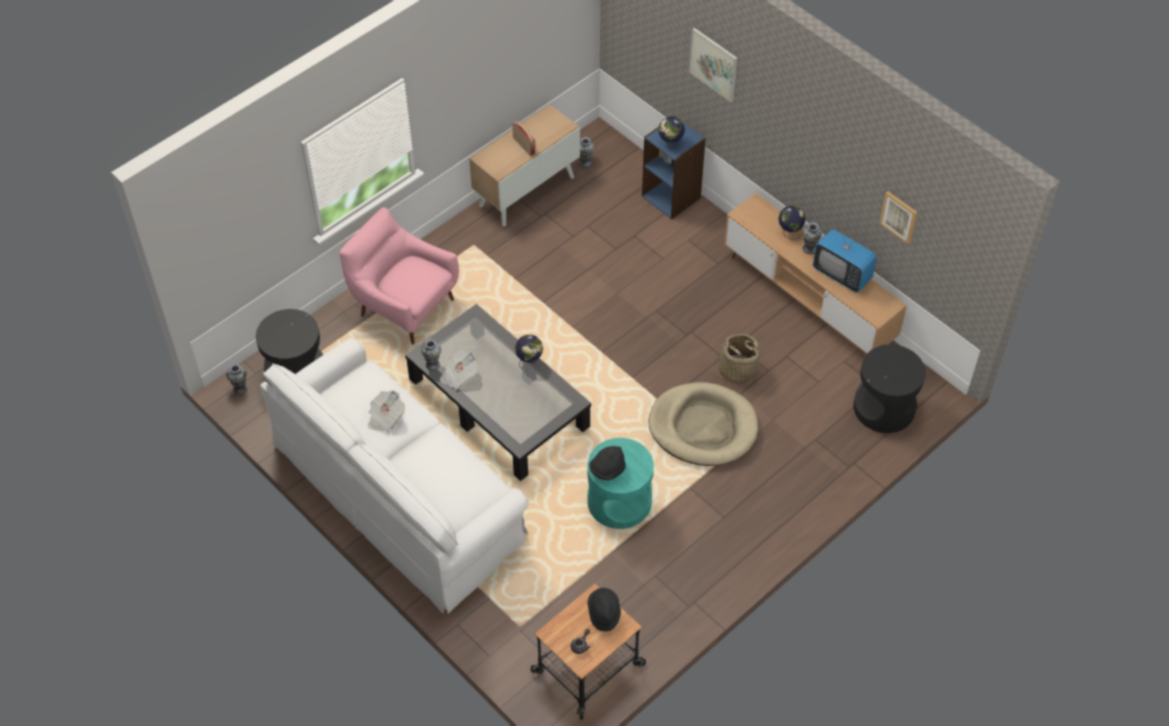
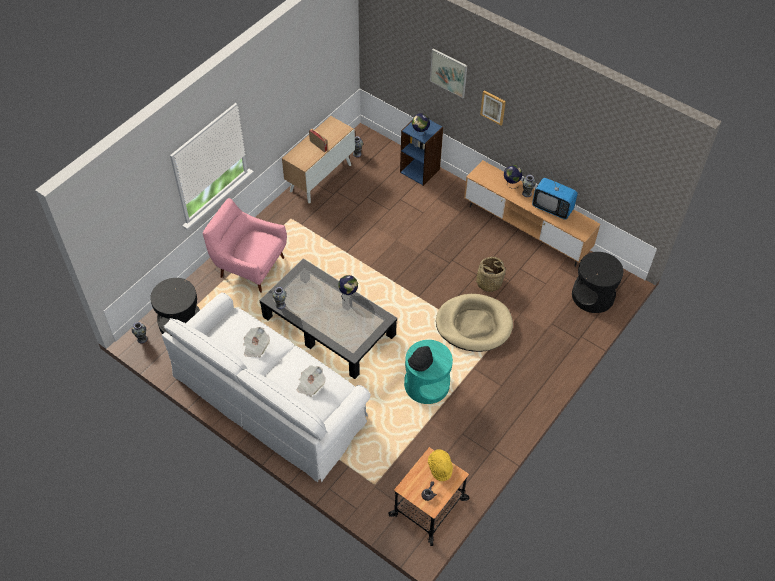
camera: 10 degrees left, 0 degrees up
newspaper [440,350,478,390] -> newspaper moved to [297,365,326,397]
black hat [587,588,621,631] -> yellow hat [428,449,453,481]
picture [879,191,917,244] -> picture moved to [480,91,506,125]

